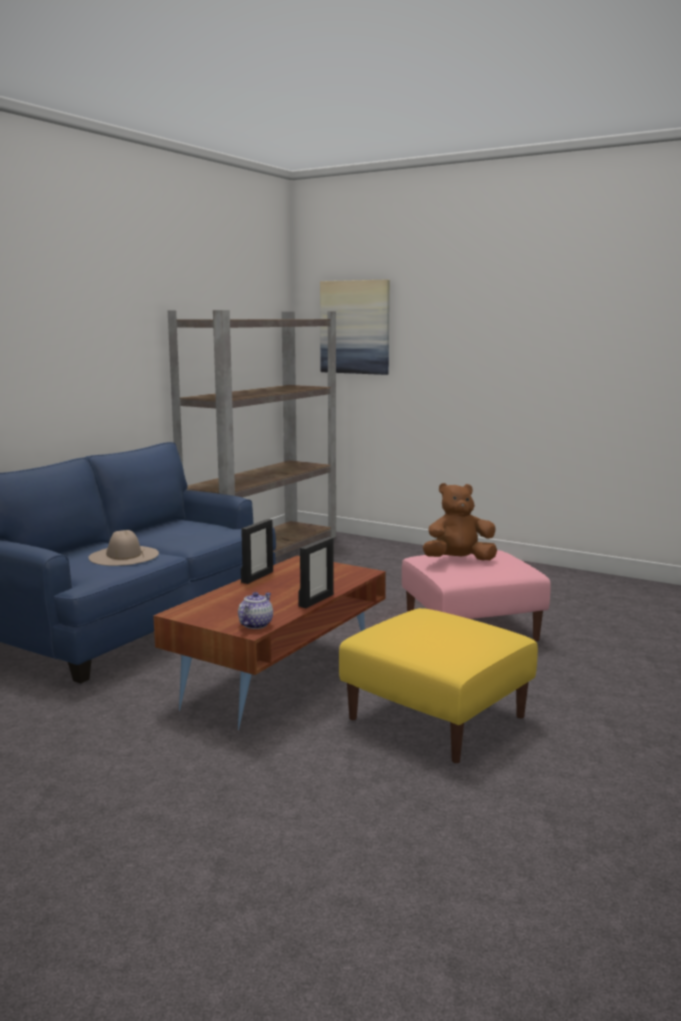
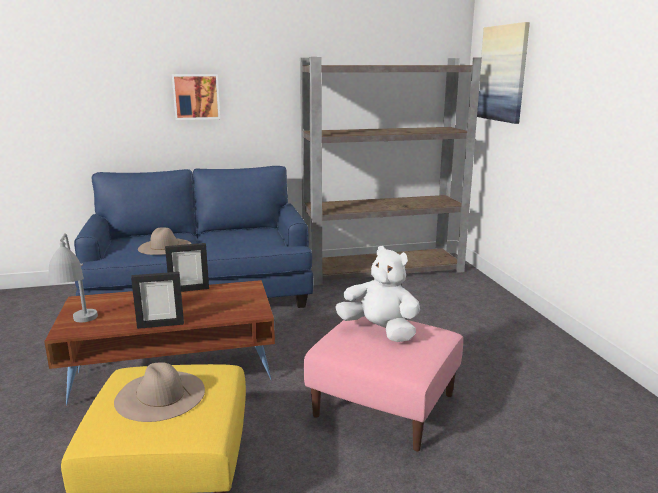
camera: 45 degrees right, 5 degrees up
teapot [238,592,273,629] -> grey table lamp [48,233,98,322]
brown plush toy [423,483,497,561] -> white plush toy [336,246,420,342]
none -> beige hat [114,363,205,422]
none -> picture [172,74,220,120]

